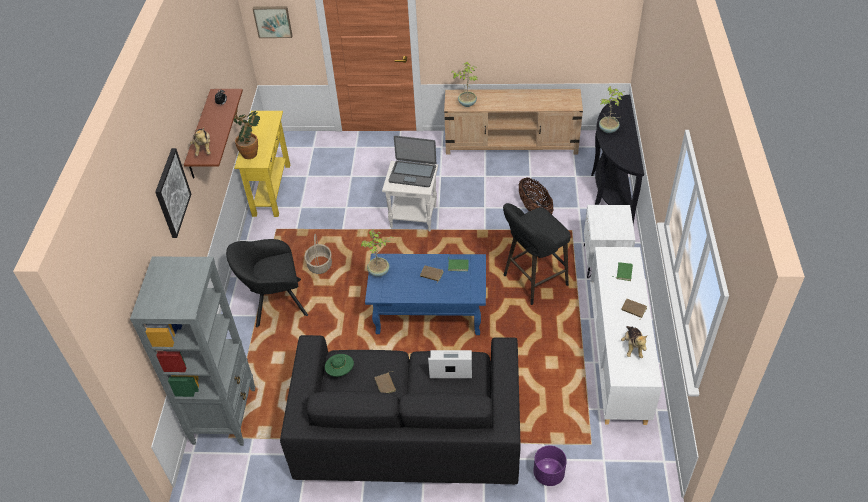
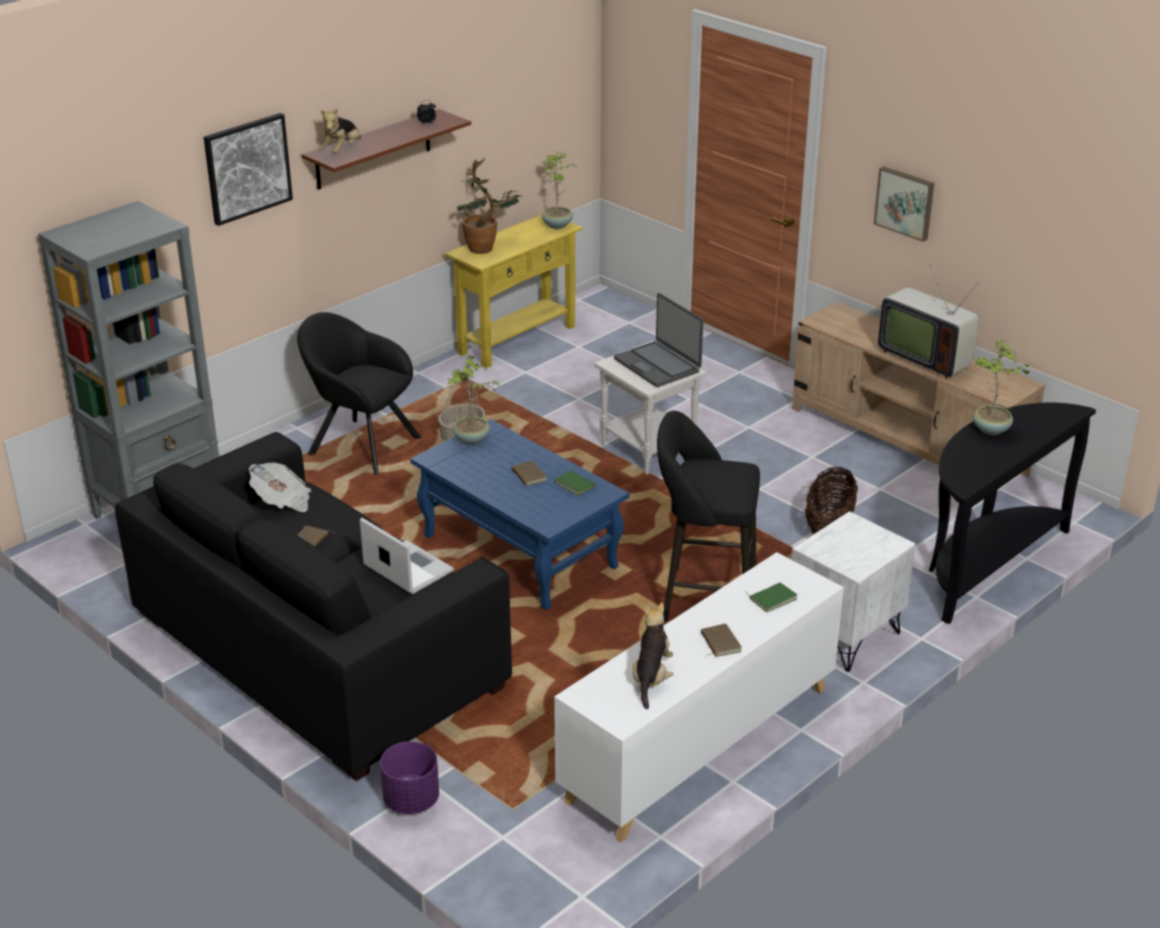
camera: 40 degrees right, 15 degrees down
picture [253,6,293,38] -> picture moved to [874,166,934,242]
green hat [325,354,354,377] -> newspaper [249,462,311,512]
potted plant [451,62,478,107] -> potted plant moved to [542,152,578,229]
plush toy [621,326,648,358] -> plush toy turned 150 degrees clockwise [633,602,673,709]
none -> television [878,265,979,379]

